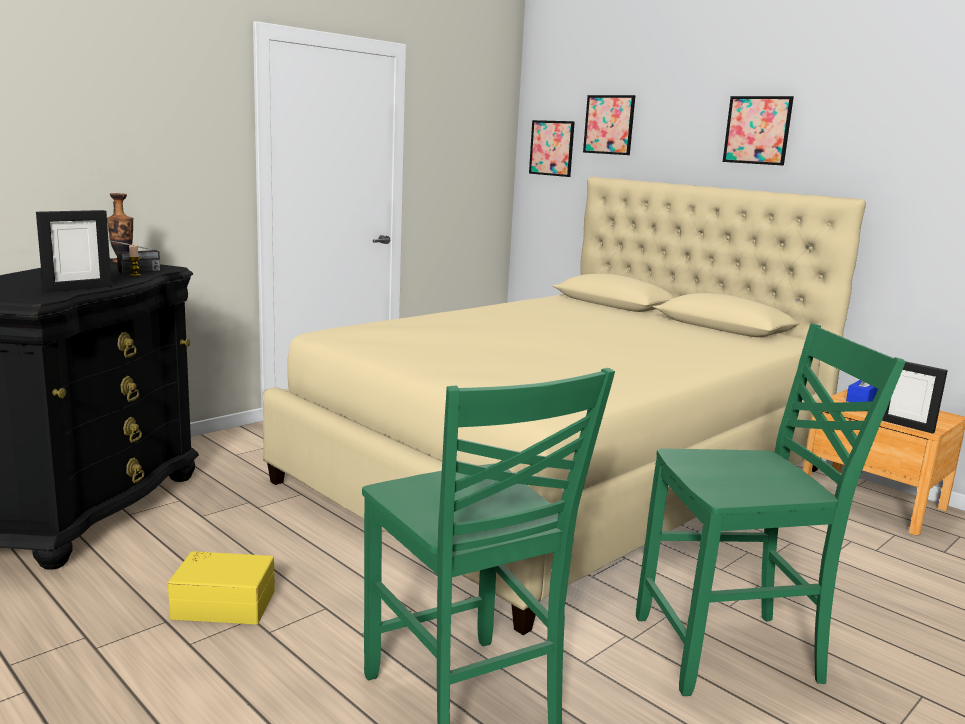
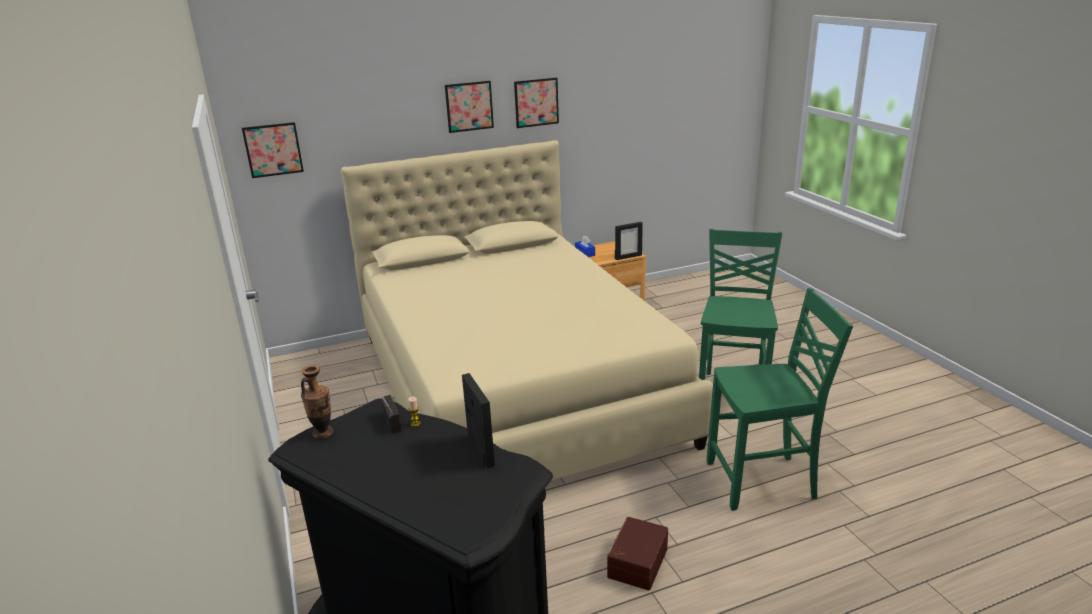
camera: 65 degrees left, 10 degrees up
yellow storage box [168,551,275,625] -> brown storage box [607,517,668,590]
picture [583,95,635,155] -> picture moved to [514,78,559,128]

